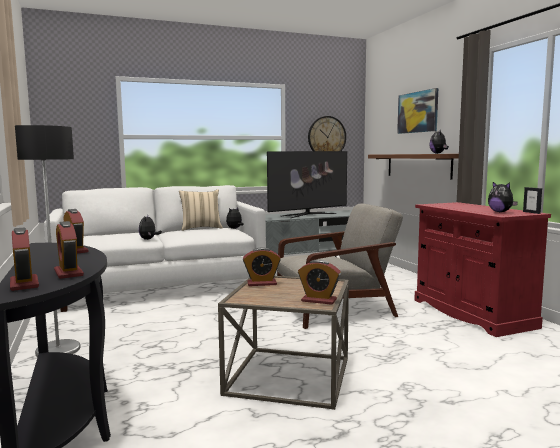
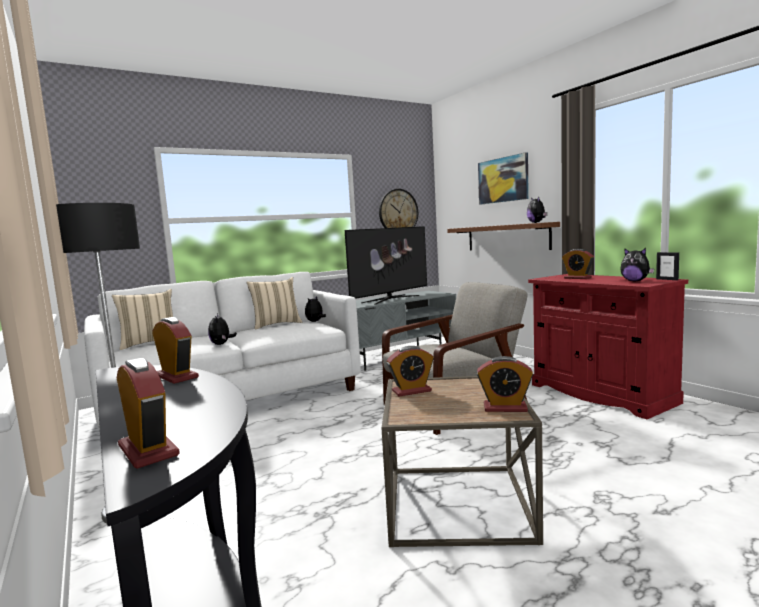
camera: 10 degrees left, 0 degrees up
alarm clock [54,221,84,279] -> alarm clock moved to [562,249,594,279]
none -> beige pillow [112,289,173,350]

